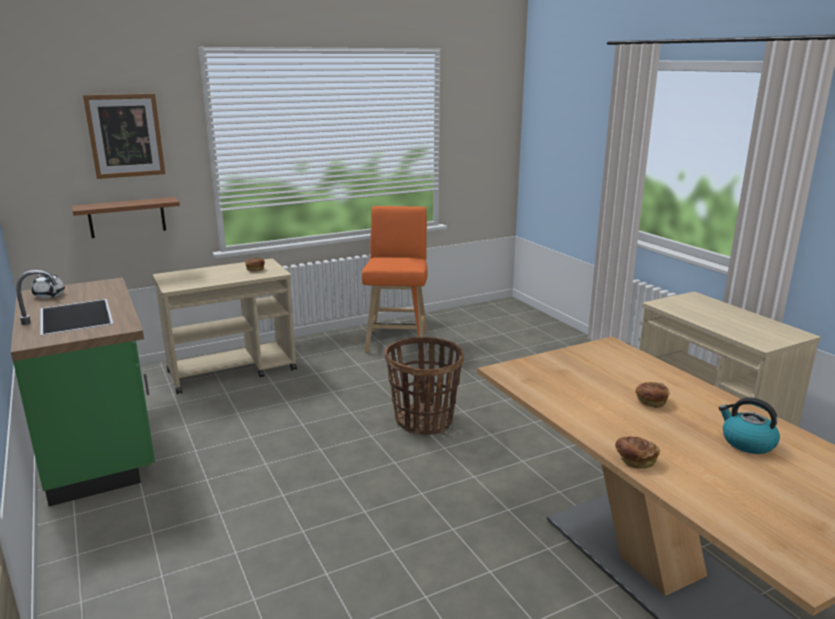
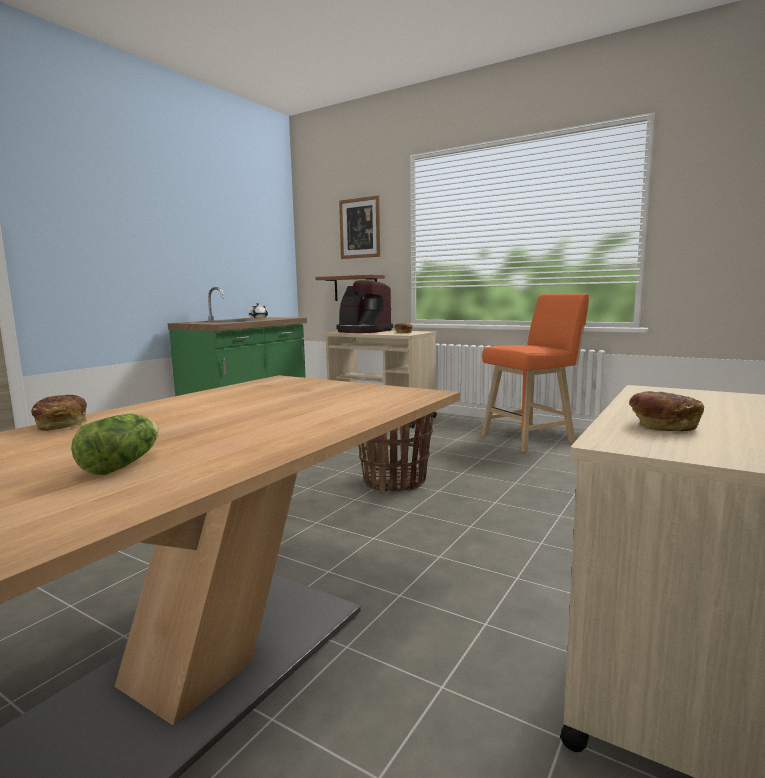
camera: 60 degrees right, 10 degrees down
bread [635,382,670,408] -> bread moved to [629,391,704,431]
kettle [719,397,780,454] -> lettuce [71,413,159,475]
none -> coffee machine [336,280,393,333]

